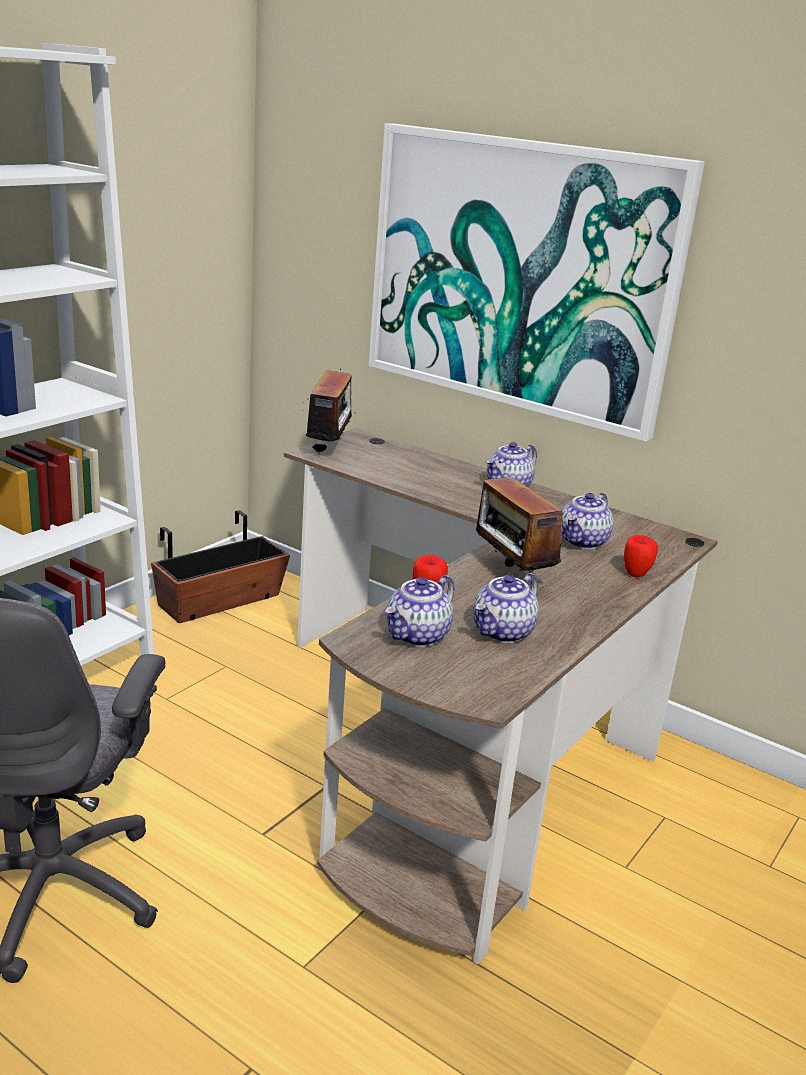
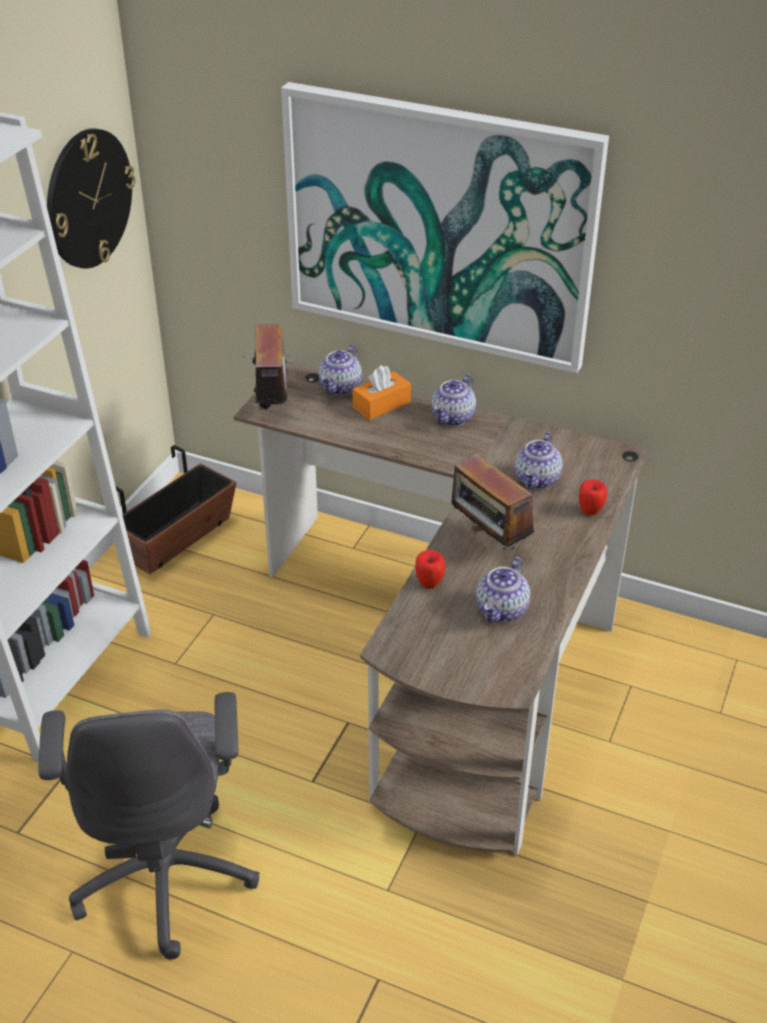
camera: 10 degrees left, 15 degrees up
teapot [385,575,455,647] -> teapot moved to [319,344,362,395]
none -> wall clock [47,128,135,269]
none -> orange tissue box [352,365,411,420]

